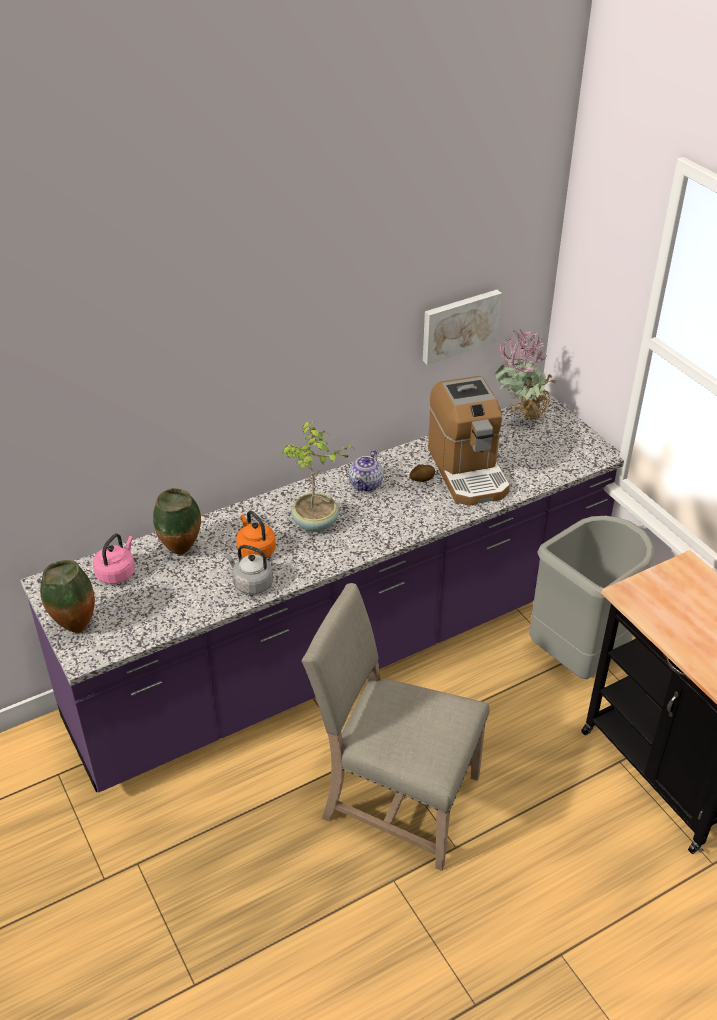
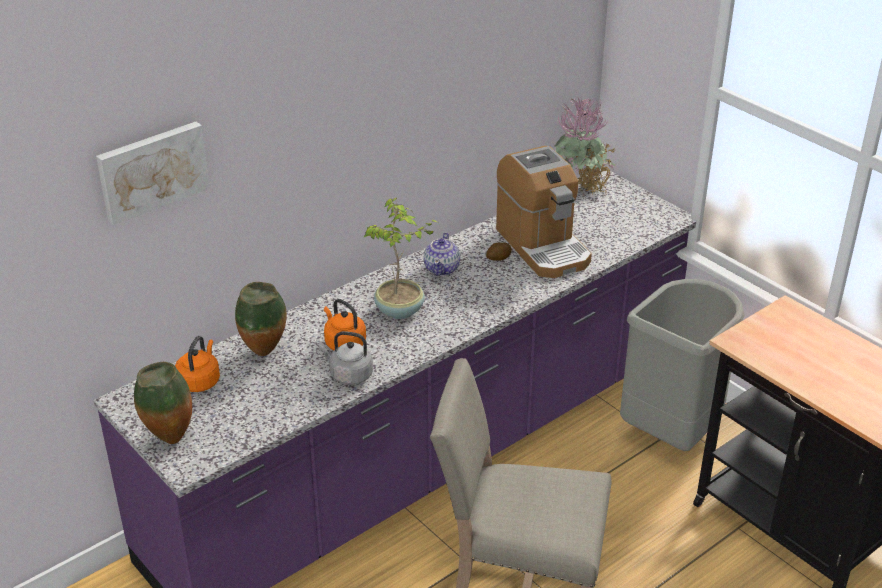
camera: 10 degrees left, 5 degrees down
pink kettle [93,534,135,584] -> orange kettle [175,336,220,392]
picture [423,290,502,365] -> picture moved to [96,122,210,225]

